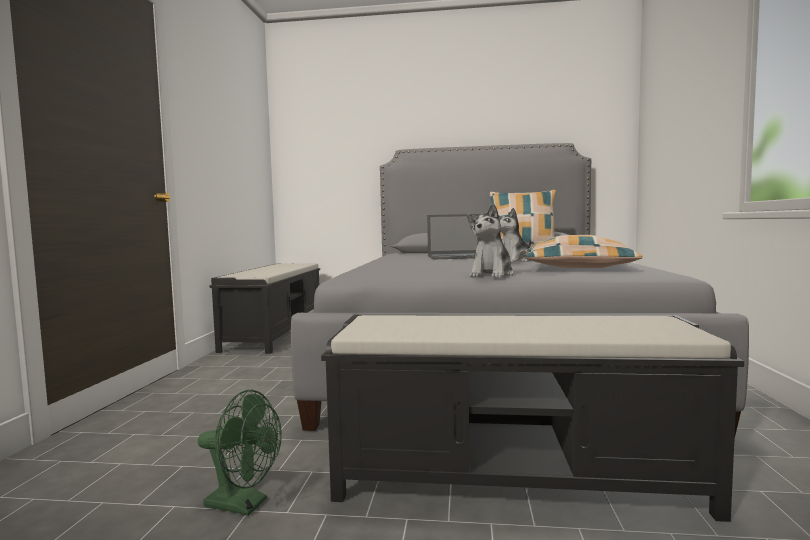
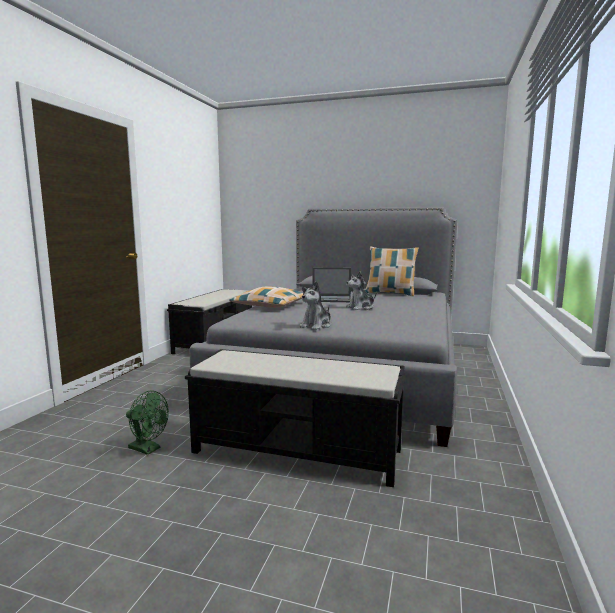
camera: 10 degrees right, 5 degrees up
pillow [525,235,643,268] -> pillow moved to [229,286,303,308]

